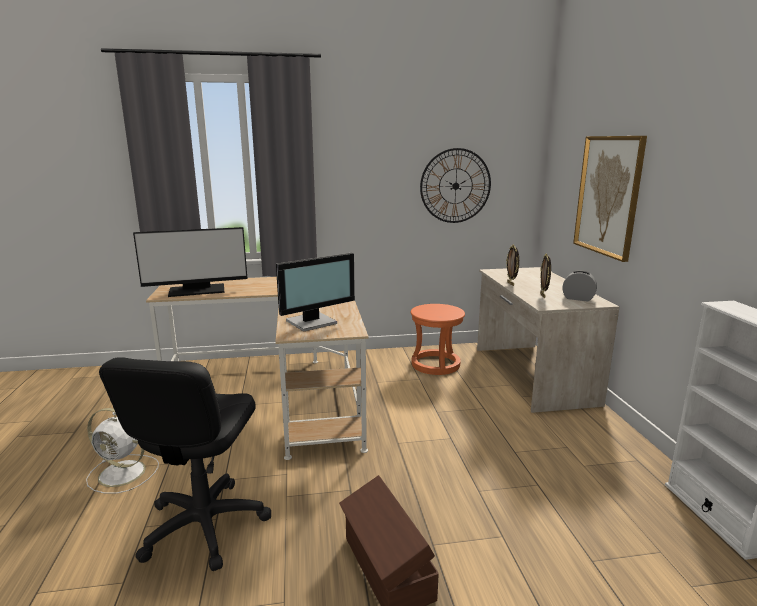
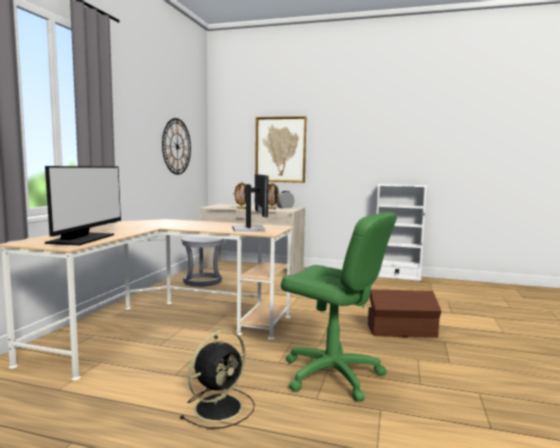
camera: 65 degrees left, 10 degrees down
white fan [86,408,159,494] -> black fan [180,330,255,429]
black office chair [99,357,271,571] -> green office chair [281,212,397,401]
orange stool [411,304,465,375] -> grey stool [181,236,223,287]

